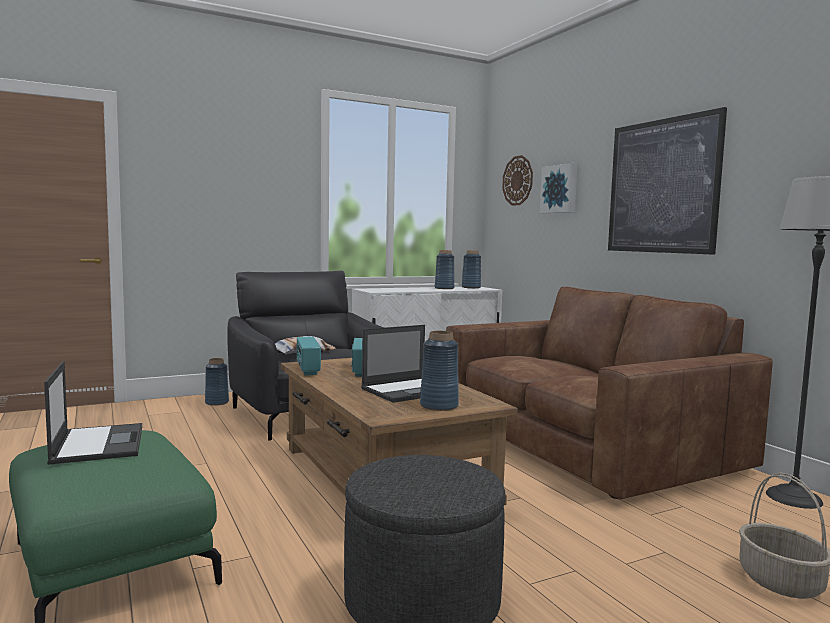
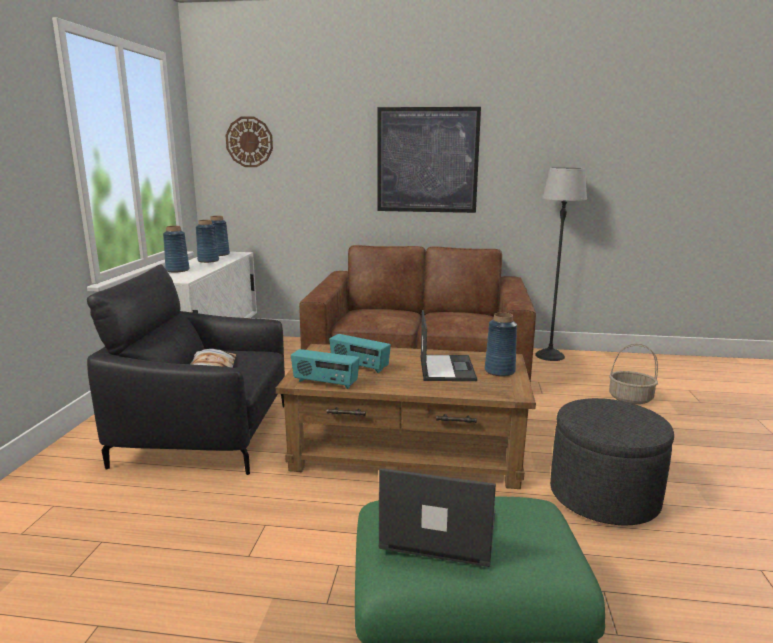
camera: 55 degrees left, 10 degrees up
blue vase [205,358,229,406] -> blue vase moved to [163,226,189,273]
picture [540,163,578,213] -> none

